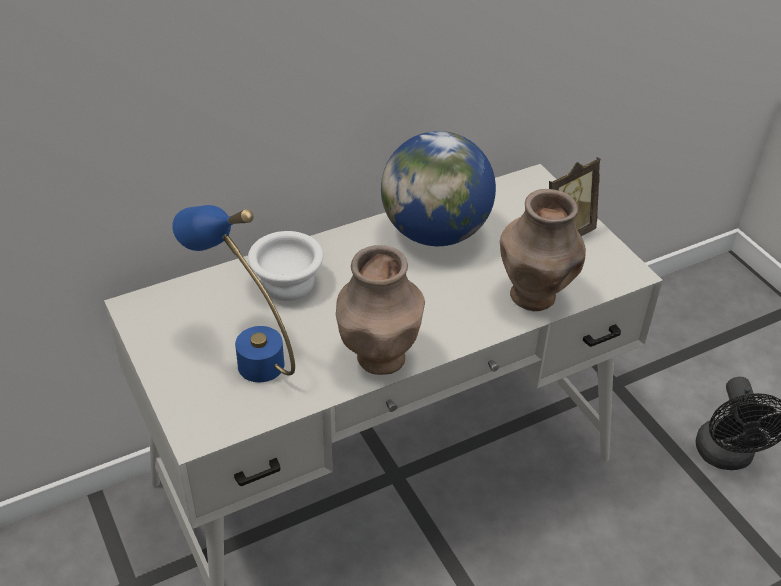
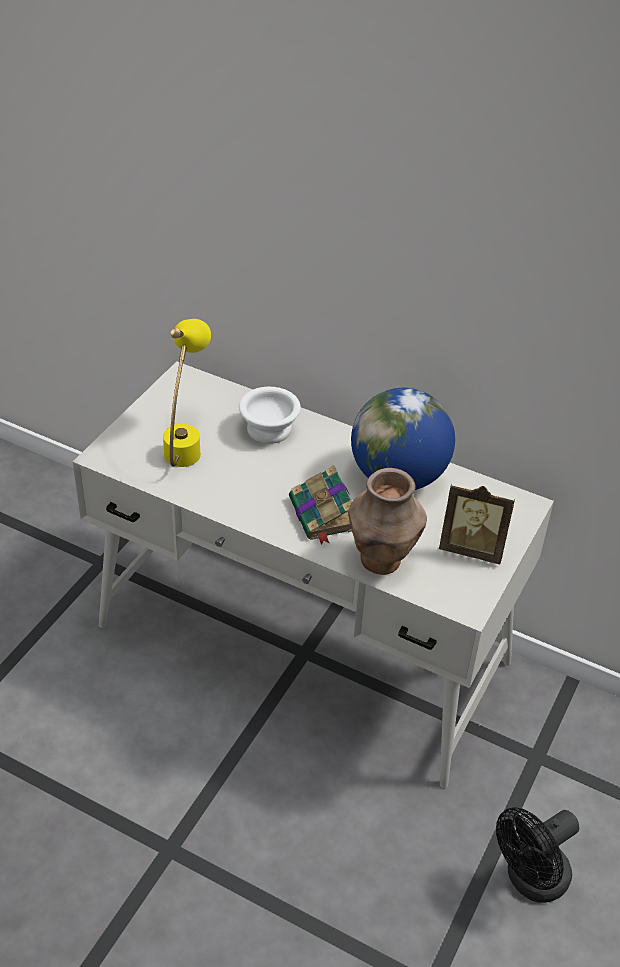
camera: 55 degrees right, 0 degrees up
blue table lamp [172,205,295,382] -> yellow table lamp [163,319,211,467]
brown vase [336,245,425,375] -> none
none -> book [289,465,352,545]

